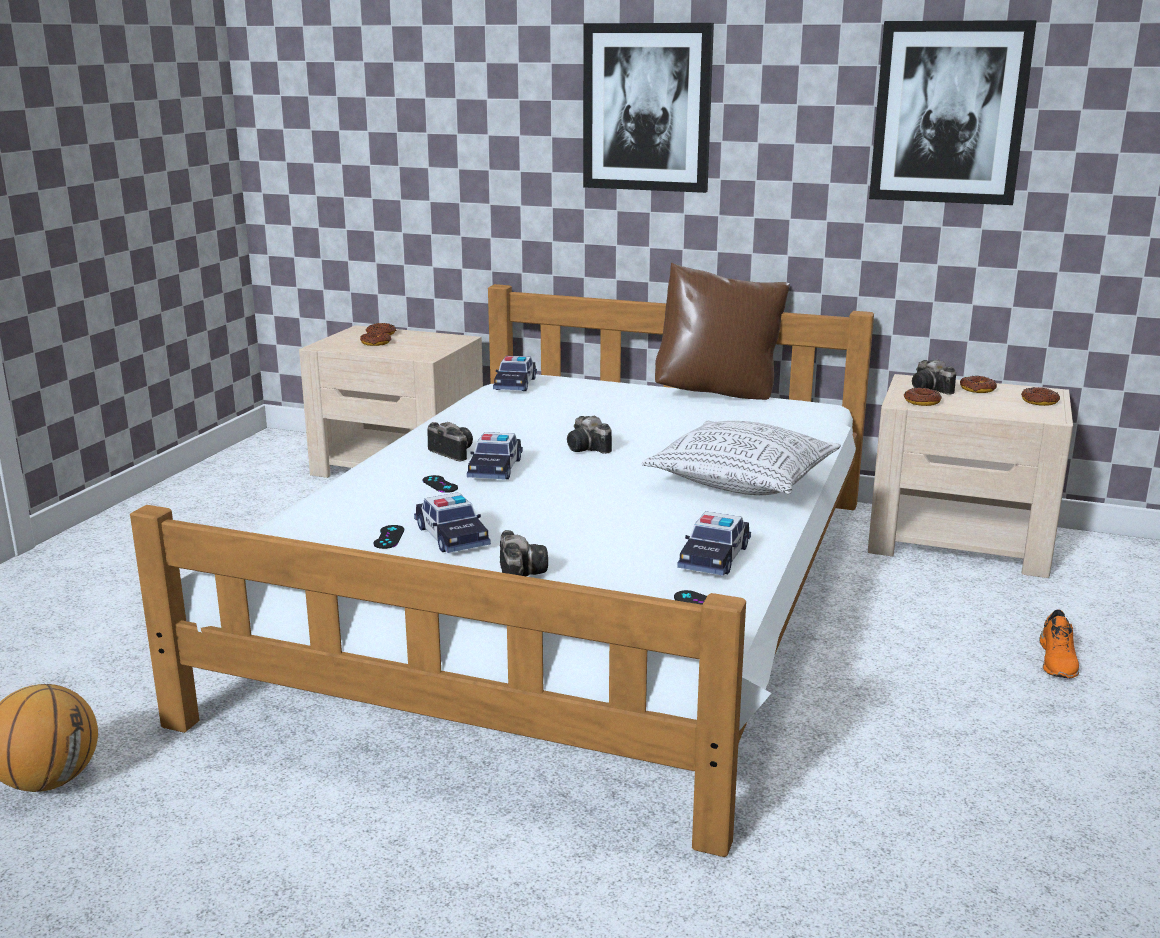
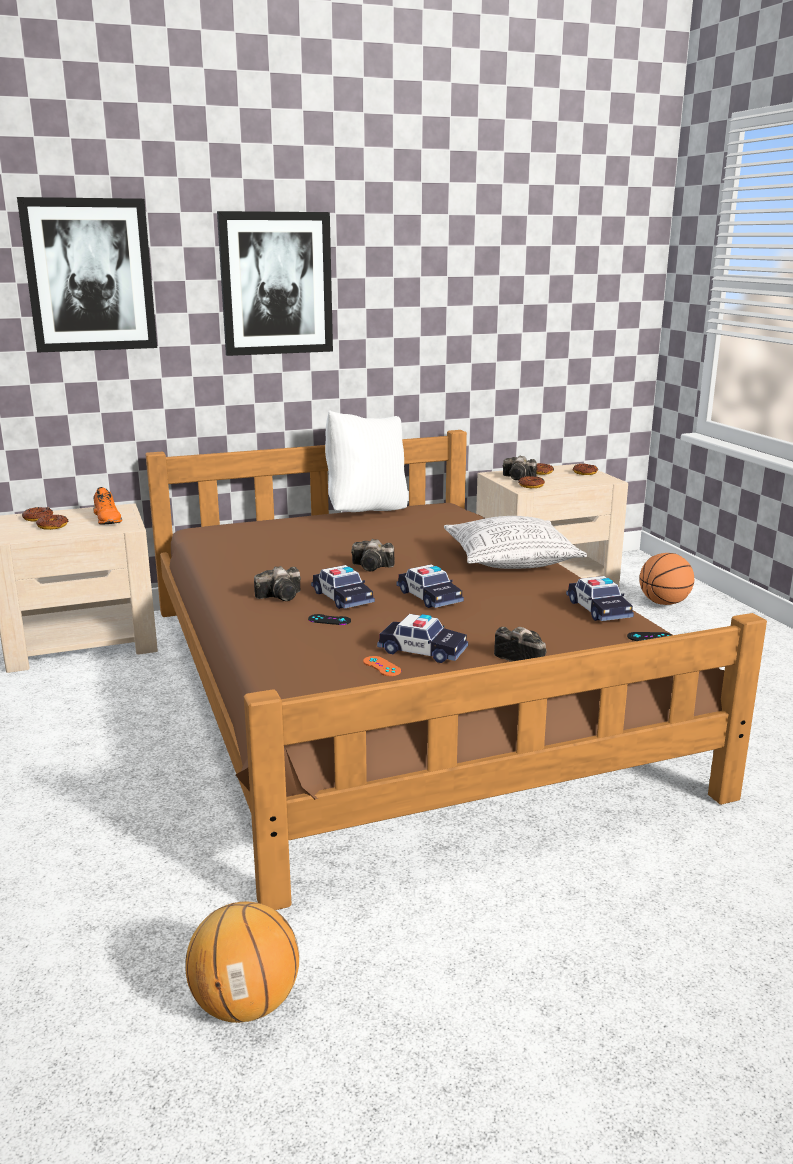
camera: 40 degrees left, 0 degrees up
white bed [130,284,874,857] -> brown bed [145,430,767,910]
black game controller [374,525,404,549] -> orange game controller [363,656,401,676]
camera [427,422,473,461] -> camera turned 150 degrees clockwise [254,566,301,601]
toy car [493,356,537,391] -> toy car moved to [397,564,464,608]
brown pillow [655,263,790,400] -> white pillow [325,410,408,512]
picture [869,20,1037,205] -> picture moved to [17,197,157,353]
orange shoe [1039,609,1079,678] -> orange shoe moved to [93,487,122,525]
none -> basketball [639,553,694,605]

